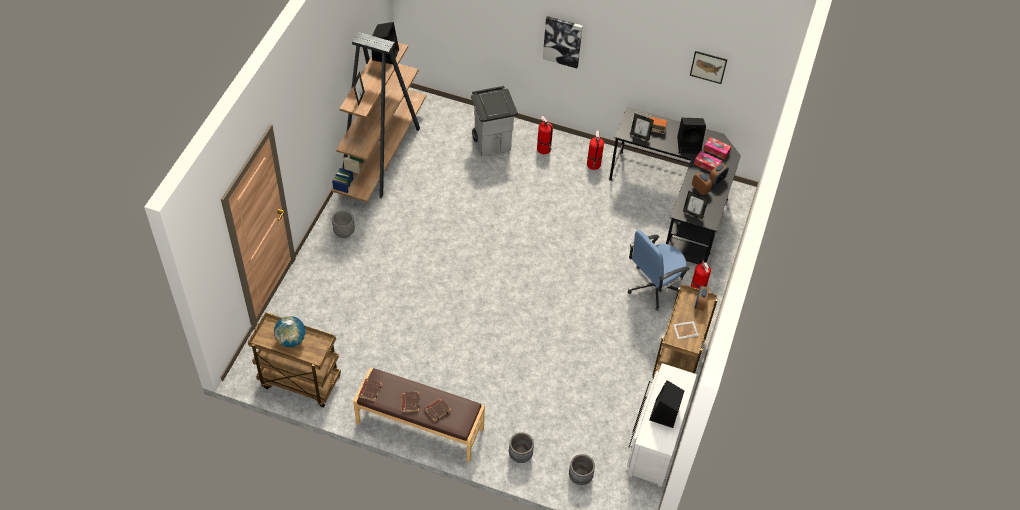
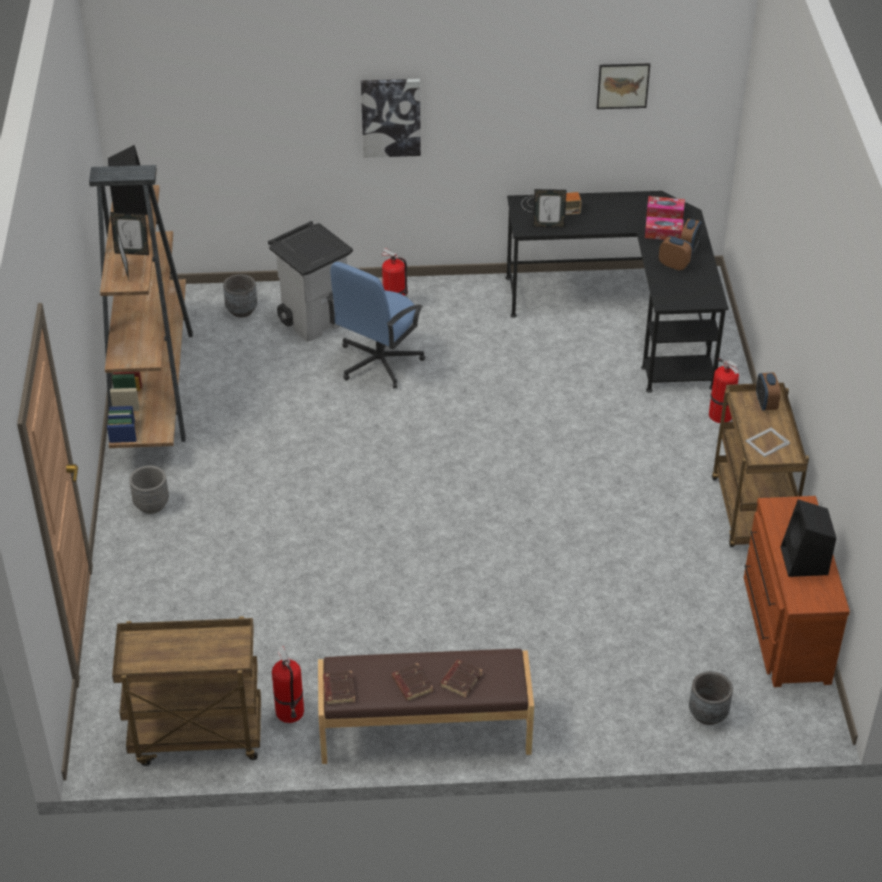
camera: 20 degrees left, 10 degrees down
globe [274,316,305,347] -> none
grey planter [509,432,534,463] -> grey planter moved to [223,274,257,317]
fire extinguisher [587,130,604,170] -> fire extinguisher moved to [272,646,304,723]
white dresser [627,363,697,487] -> brown dresser [744,496,850,687]
blue office chair [628,230,690,311] -> blue office chair moved to [326,262,425,388]
black speaker [677,118,706,154] -> none
picture frame [683,191,708,219] -> picture frame moved to [110,212,149,255]

